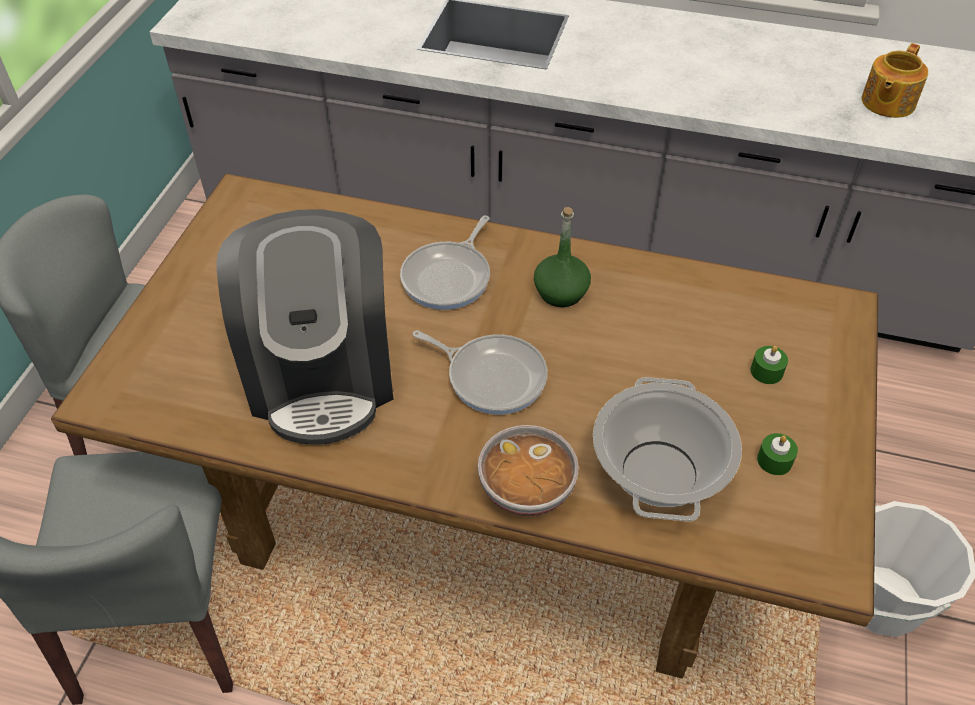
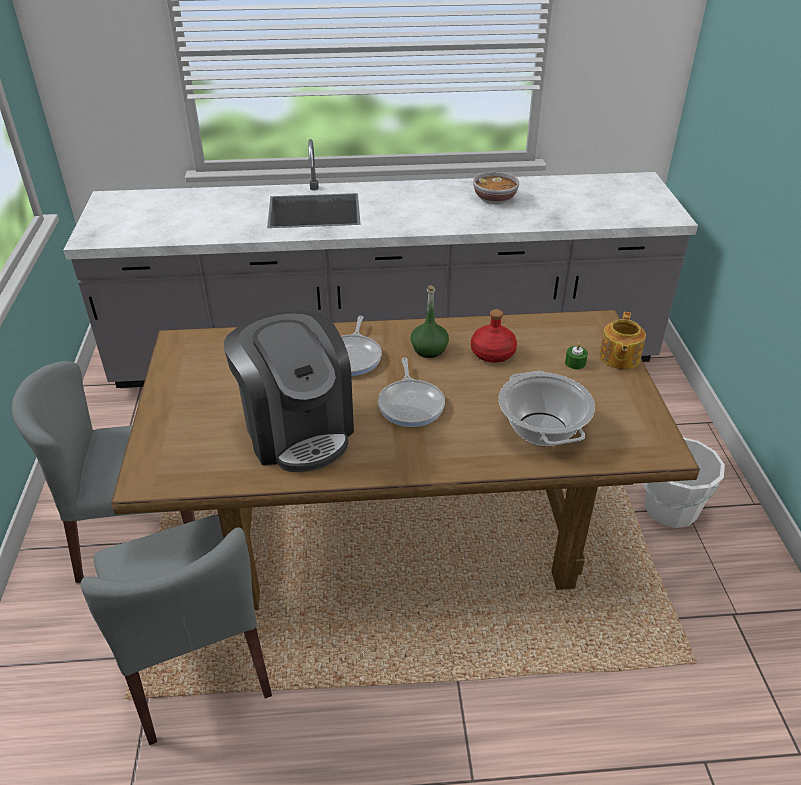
camera: 20 degrees left, 10 degrees down
frying pan [412,331,548,415] -> frying pan turned 75 degrees clockwise [378,358,445,427]
bowl [478,425,579,516] -> bowl moved to [473,172,519,204]
green candle [757,433,798,475] -> none
teapot [862,43,928,118] -> teapot moved to [599,312,646,369]
none -> red bottle [471,309,517,362]

